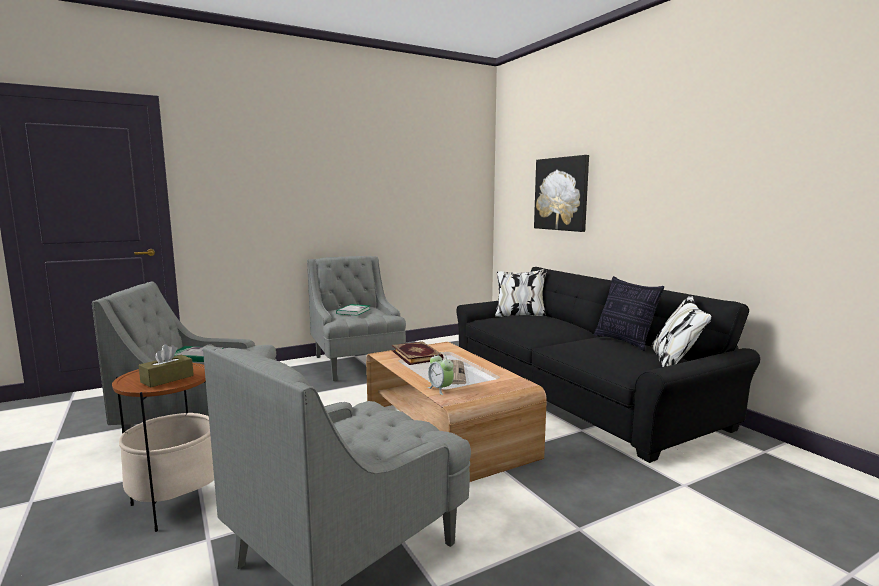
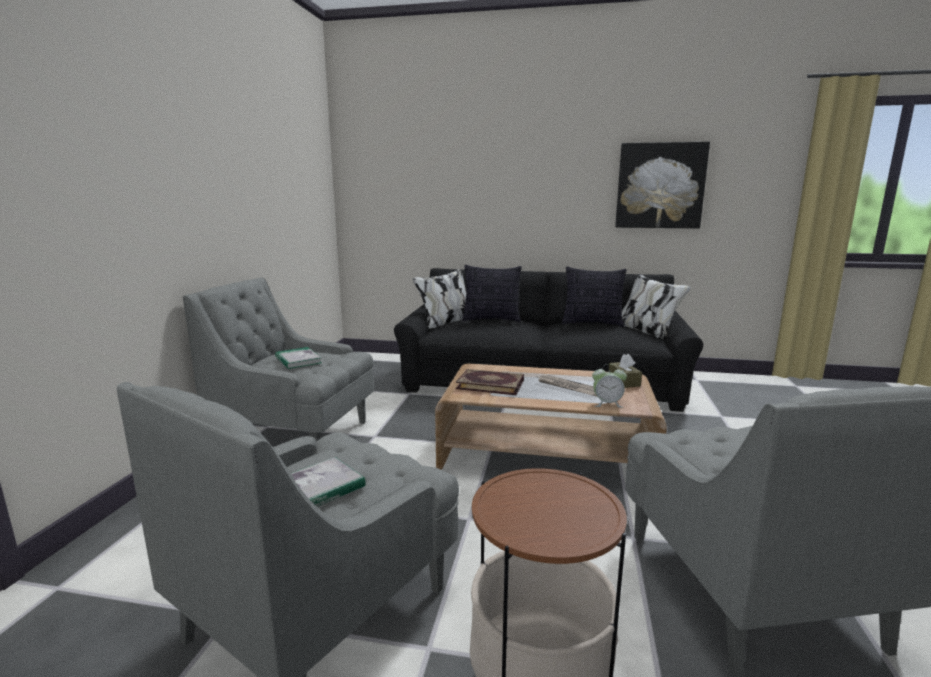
camera: 50 degrees left, 5 degrees up
brown tissue box [138,344,194,387] -> brown tissue box moved to [609,354,642,388]
picture [534,155,589,232] -> picture moved to [615,142,710,229]
none -> pillow [462,265,522,322]

